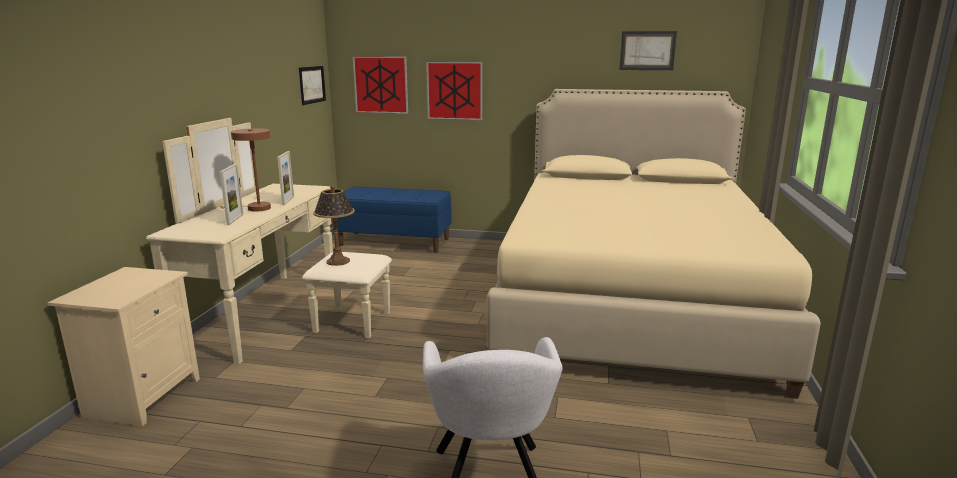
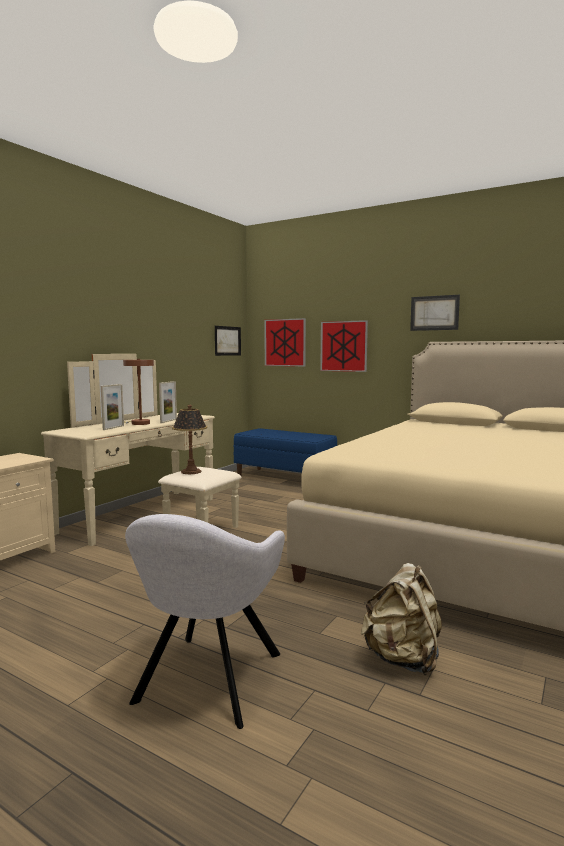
camera: 20 degrees right, 10 degrees down
picture [619,31,677,70] -> picture moved to [410,295,460,331]
none -> beige backpack [361,563,442,675]

